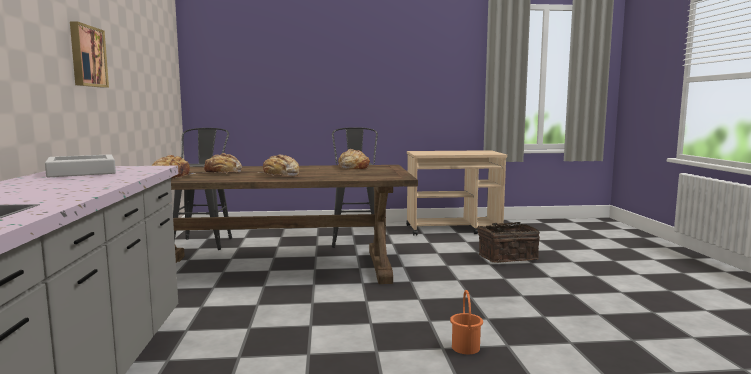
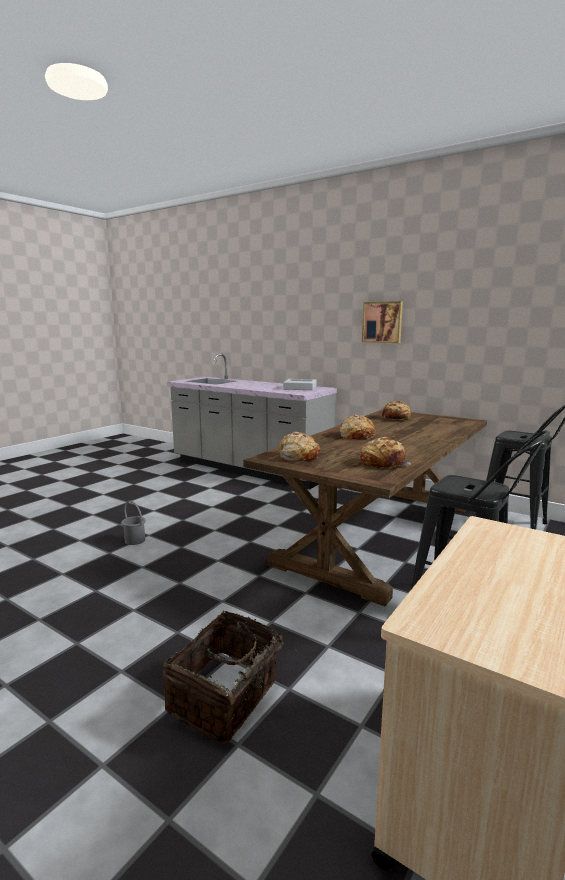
camera: 130 degrees right, 5 degrees up
bread [202,153,242,173] -> bread moved to [279,432,320,462]
orange bucket [450,290,483,354] -> grey bucket [121,501,146,545]

